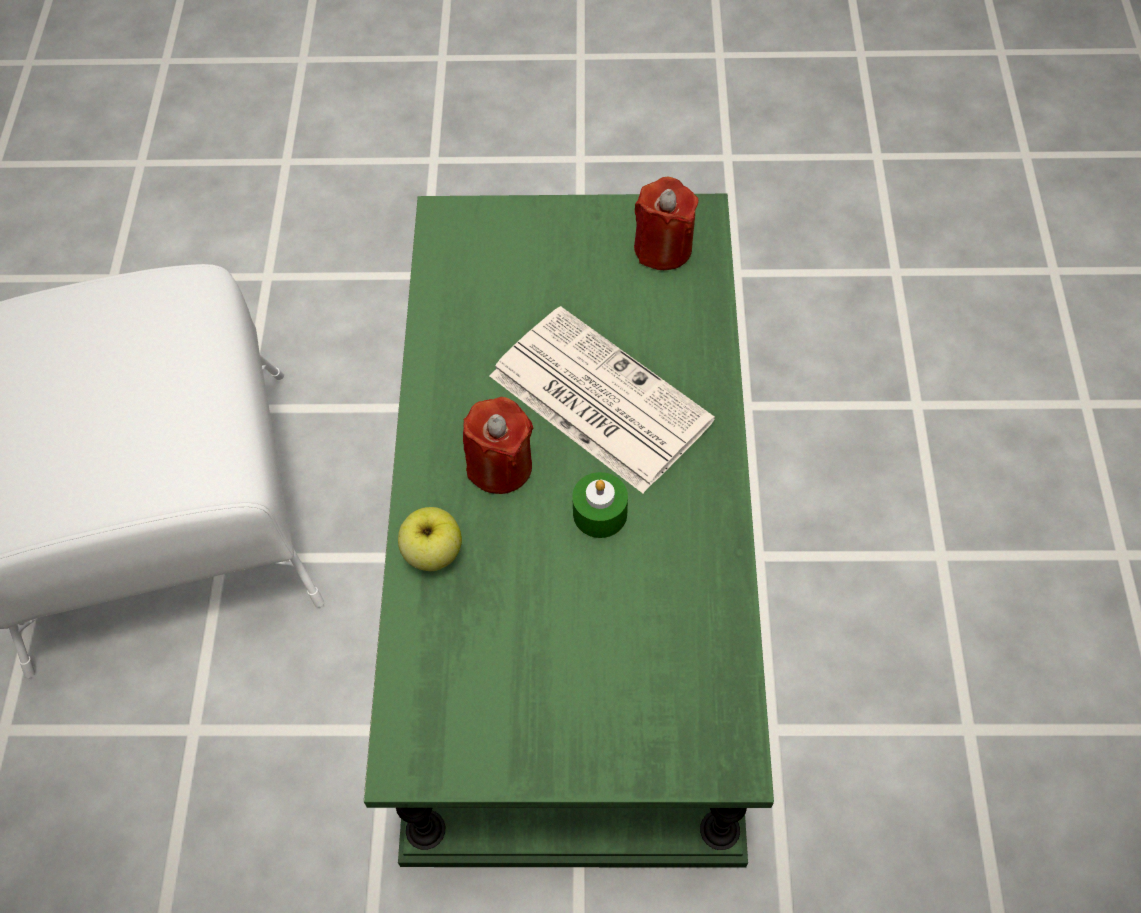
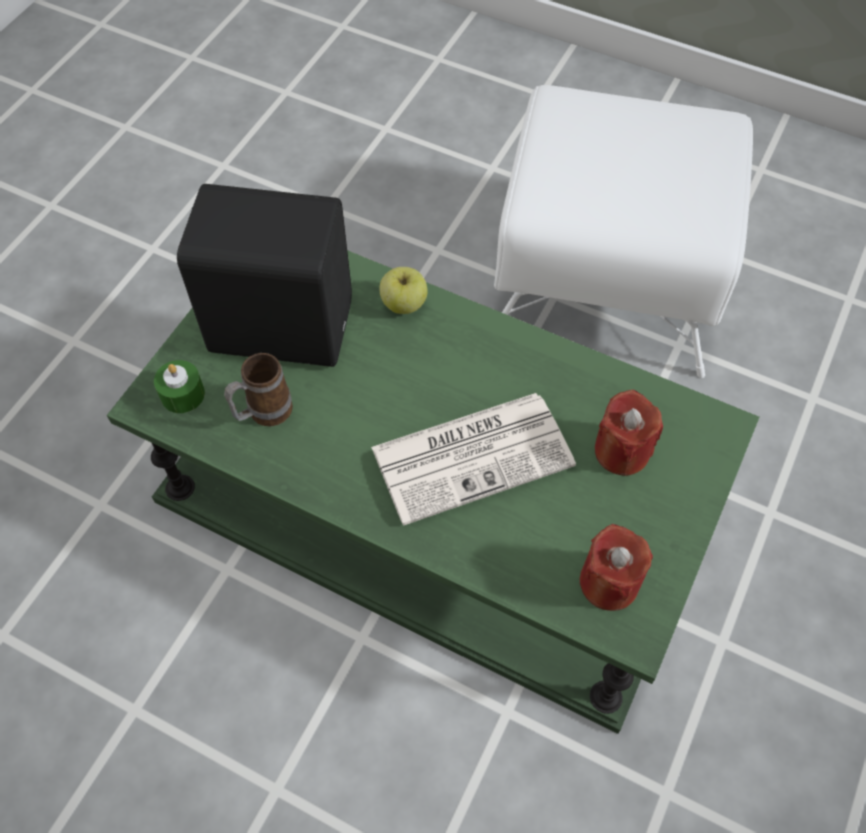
camera: 115 degrees right, 0 degrees up
red candle [463,397,533,494] -> red candle moved to [595,389,663,476]
green candle [572,472,628,538] -> green candle moved to [154,360,205,413]
none -> black speaker [177,184,352,367]
none -> mug [224,353,293,426]

